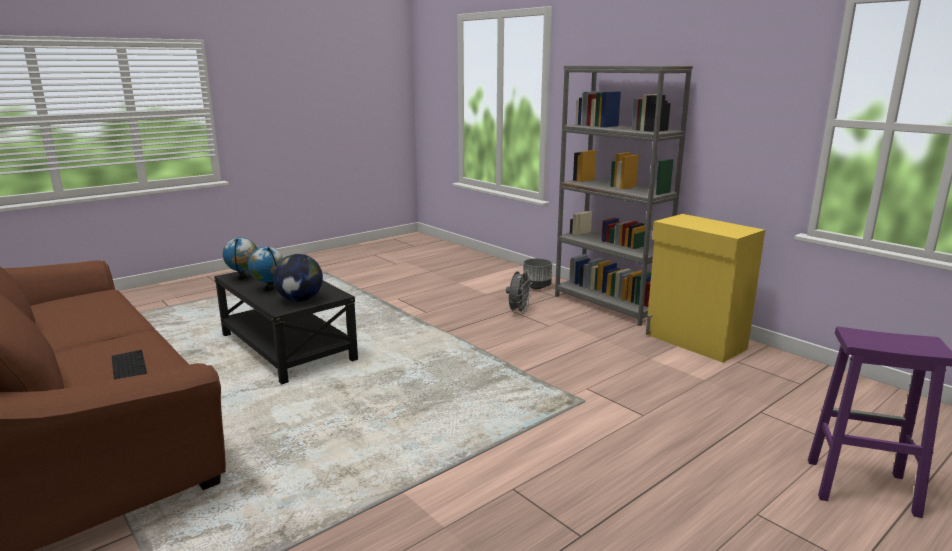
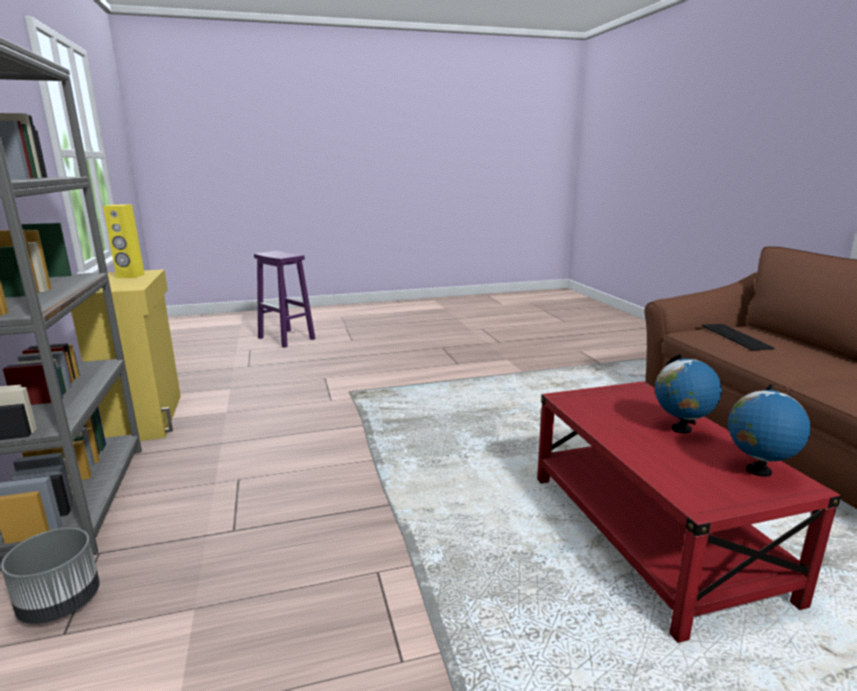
camera: 155 degrees left, 0 degrees up
black coffee table [214,270,358,384] -> red coffee table [537,381,841,643]
globe [273,254,323,302] -> none
grey fan [506,270,532,314] -> none
none -> yellow speaker [103,205,145,278]

